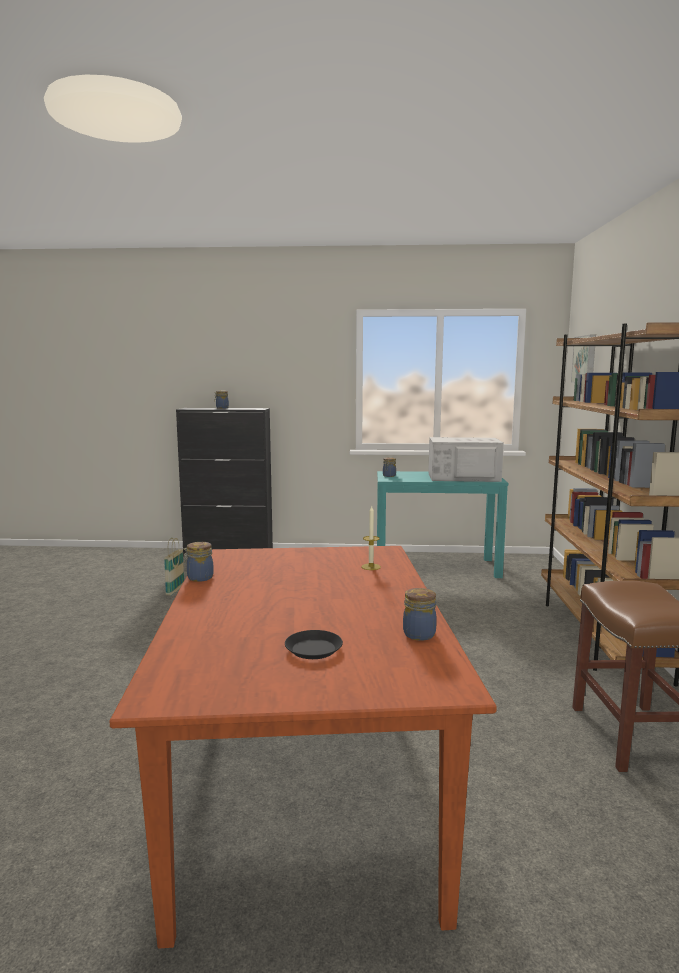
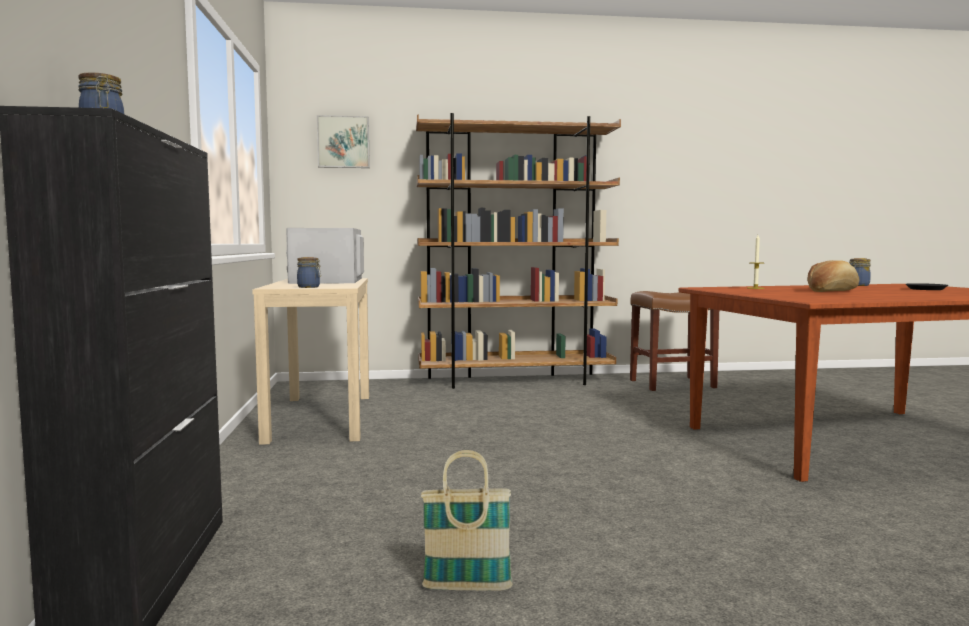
camera: 100 degrees left, 5 degrees down
jar [183,542,214,582] -> none
turquoise console table [377,471,508,578] -> beige console table [252,278,369,445]
none -> bread [808,260,860,292]

